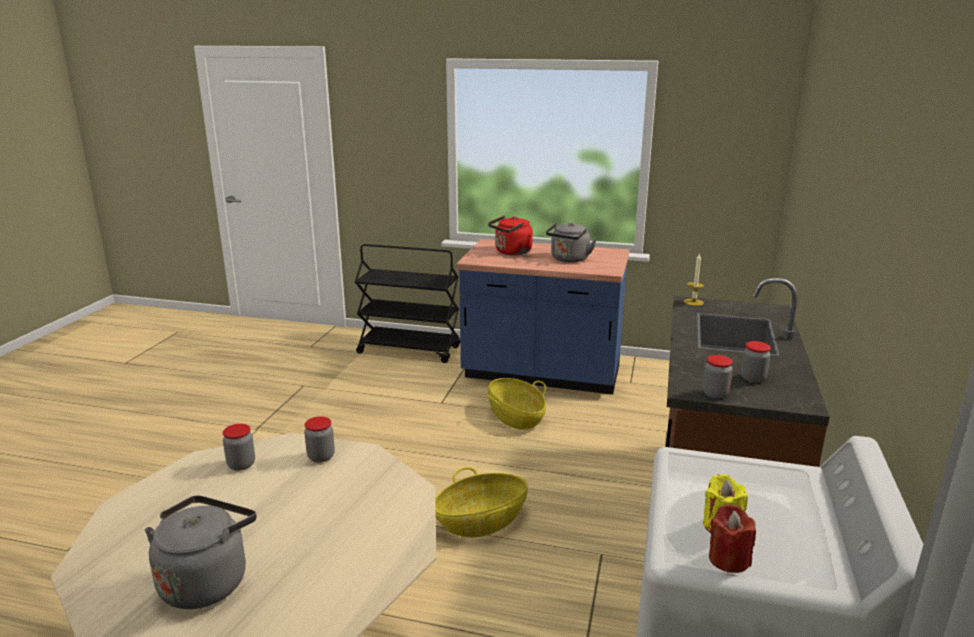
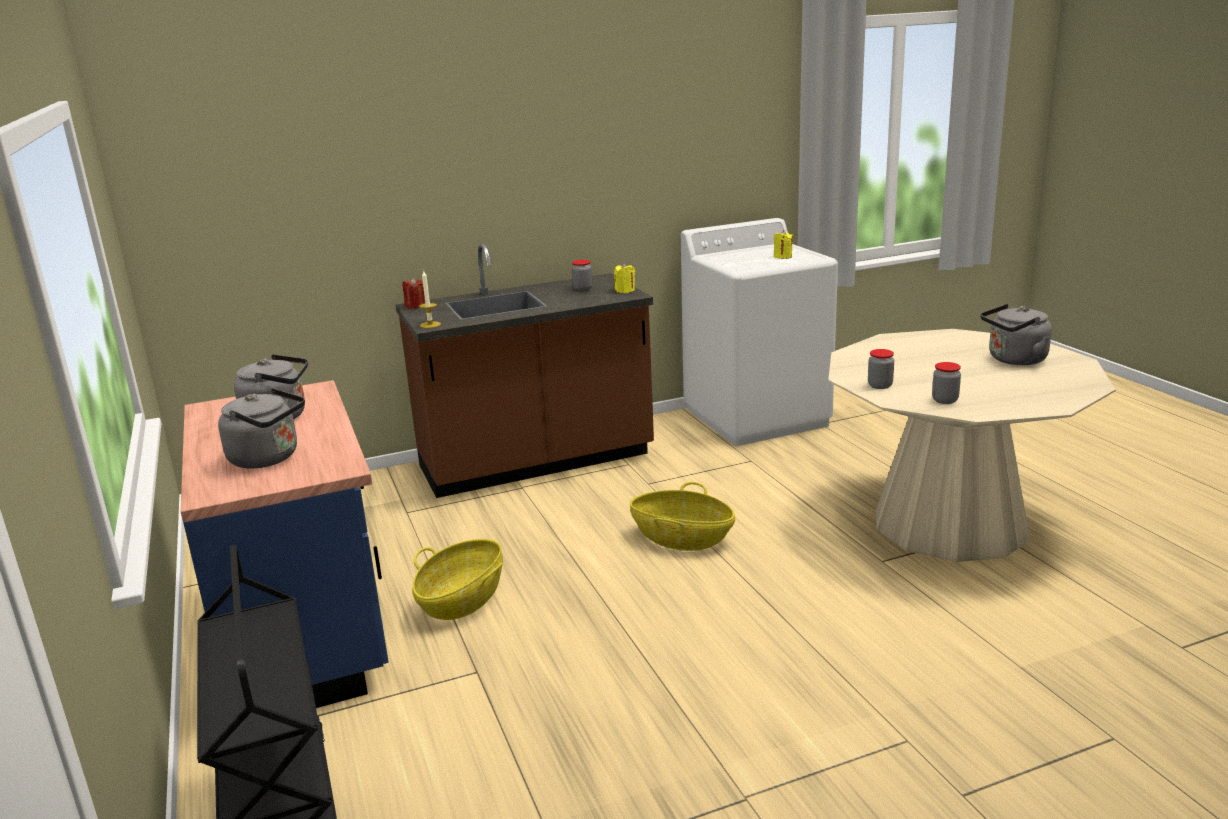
camera: 125 degrees left, 0 degrees up
red kettle [488,216,533,255] -> grey kettle [218,388,305,469]
jar [702,355,733,399] -> yellow candle [614,263,635,293]
red candle [709,504,756,573] -> red candle moved to [403,278,425,309]

